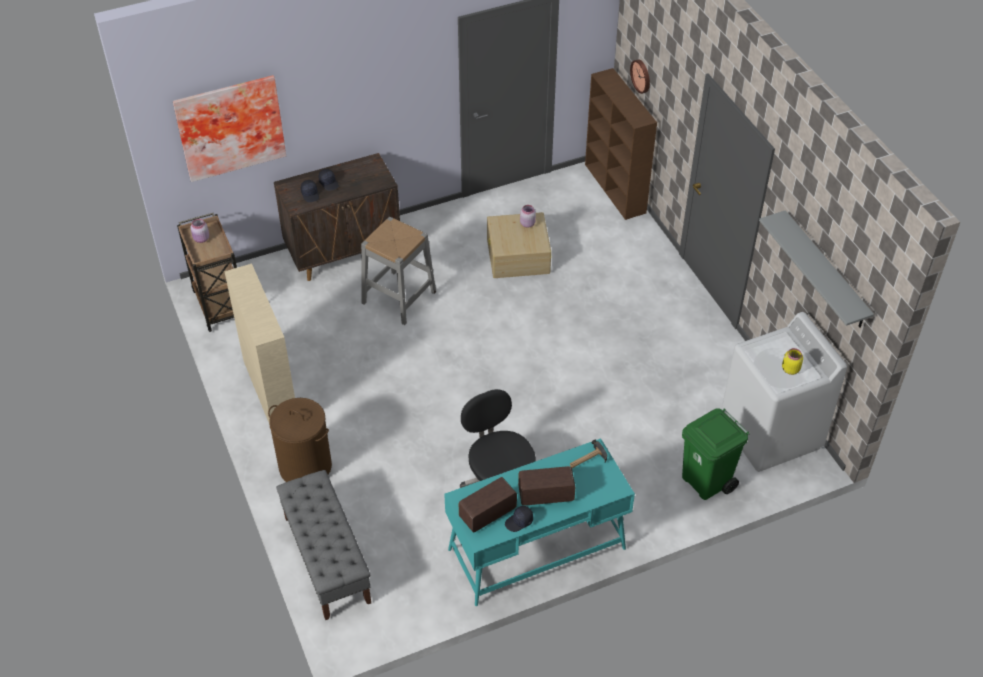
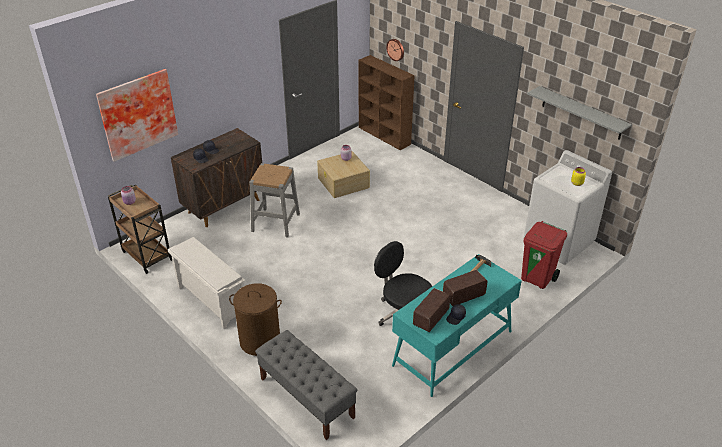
camera: 20 degrees left, 10 degrees down
beige bookcase [224,264,295,425] -> white shoe rack [168,237,245,329]
green trash can [682,408,750,500] -> red trash can [521,221,567,289]

